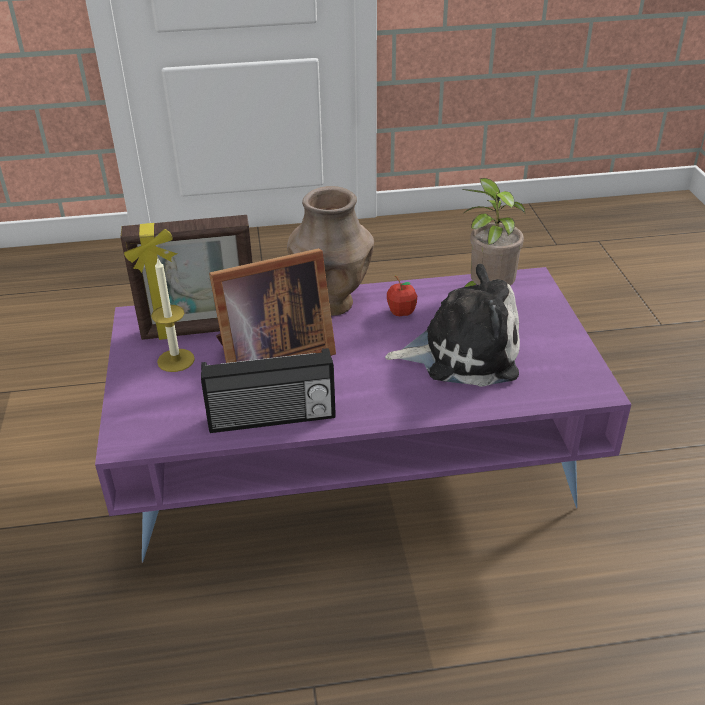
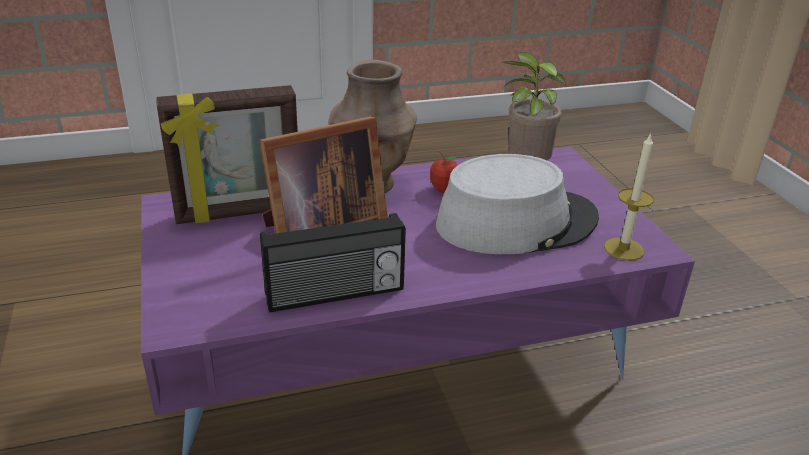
camera: 10 degrees left, 5 degrees down
candle [151,257,195,372] -> candle moved to [604,132,654,260]
plush toy [385,264,520,387] -> grey hat [436,154,599,254]

